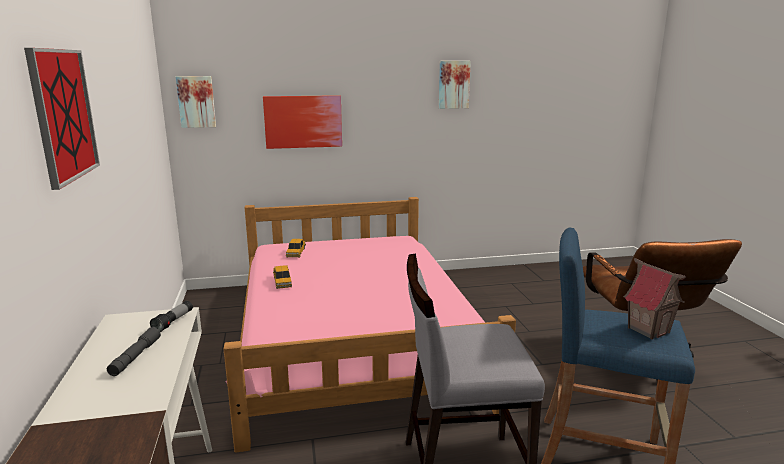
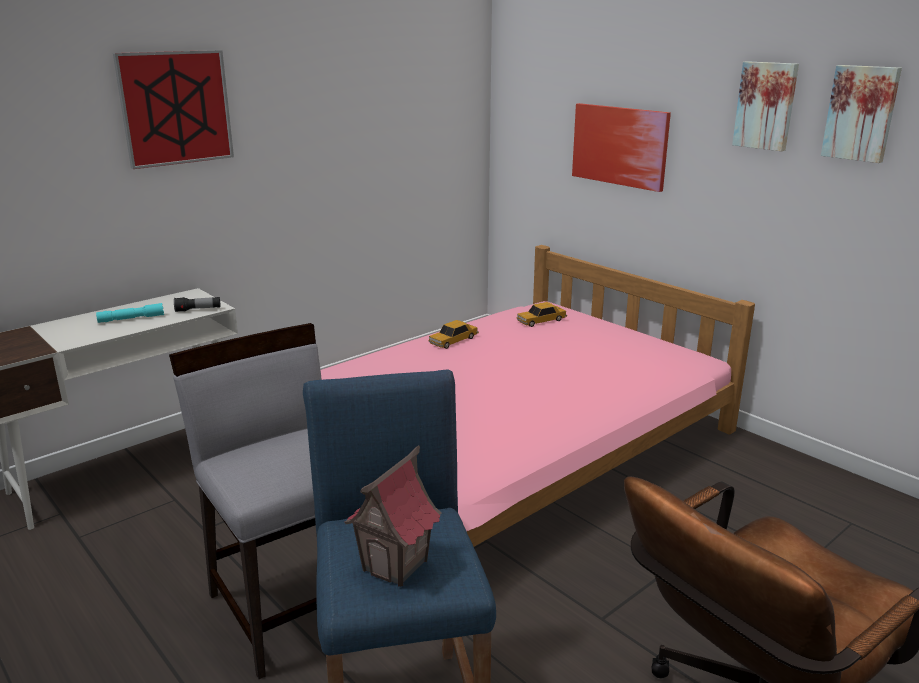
camera: 60 degrees right, 5 degrees up
grey flashlight [107,327,161,376] -> turquoise flashlight [96,303,164,323]
picture [176,76,216,128] -> picture moved to [732,61,799,151]

